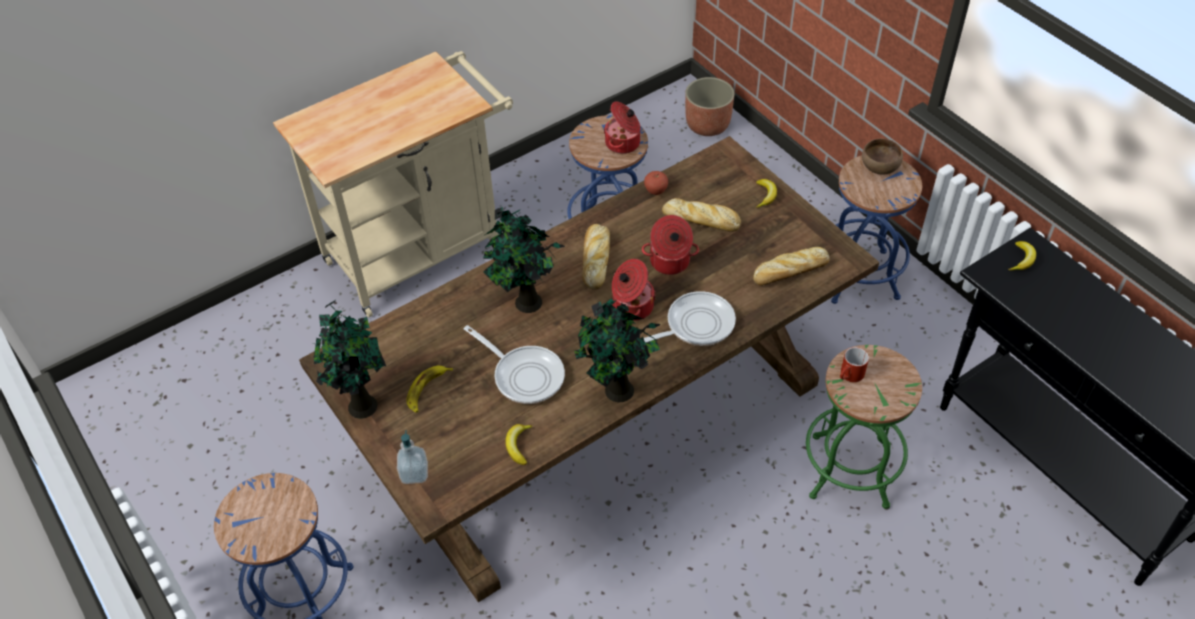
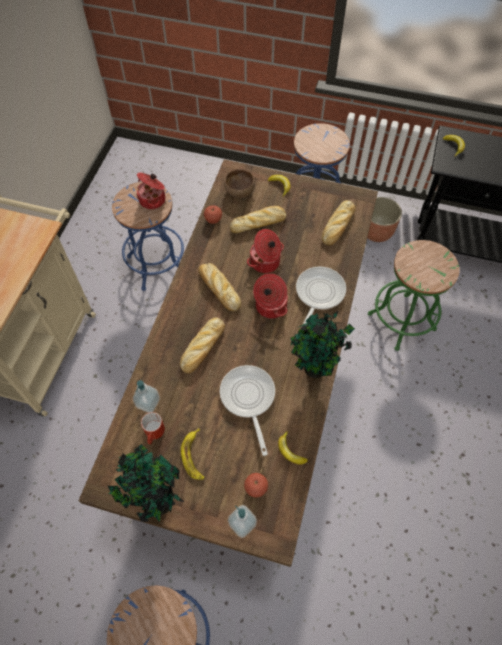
camera: 40 degrees left, 10 degrees up
frying pan [464,325,565,404] -> frying pan turned 105 degrees counterclockwise [220,365,275,456]
potted plant [483,207,565,313] -> bread [180,317,225,373]
planter [685,77,735,136] -> planter moved to [367,197,402,242]
red mug [840,347,869,382] -> red mug moved to [141,412,165,444]
brown bowl [862,139,903,175] -> brown bowl moved to [224,169,255,198]
none -> soap dispenser [133,380,160,413]
none -> apple [244,473,268,497]

